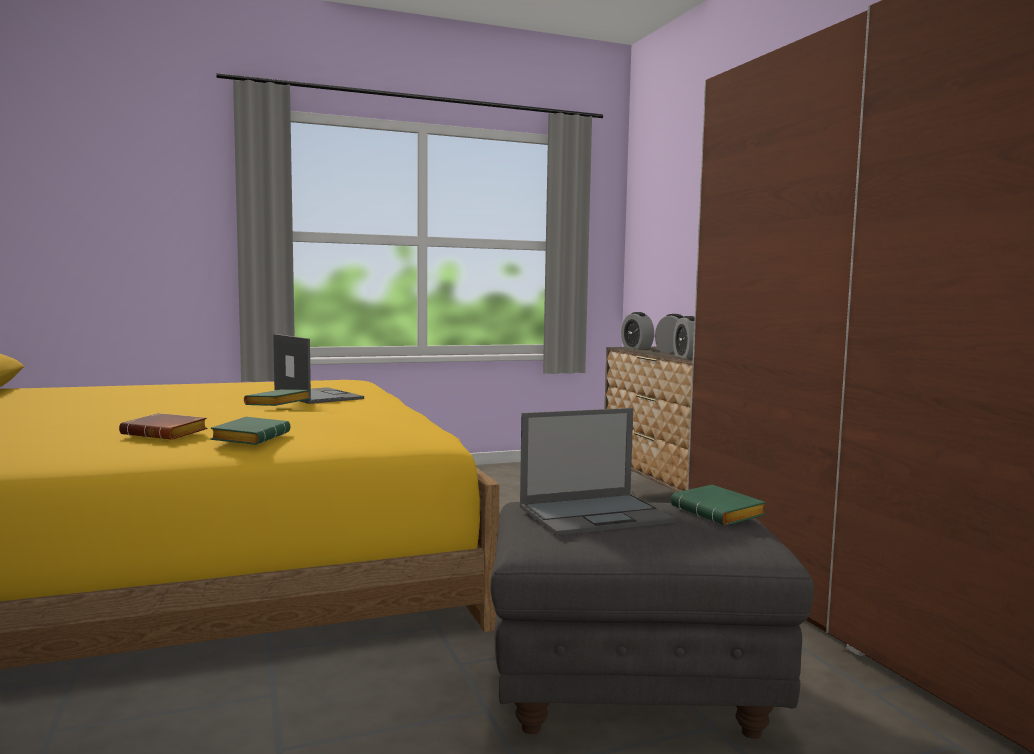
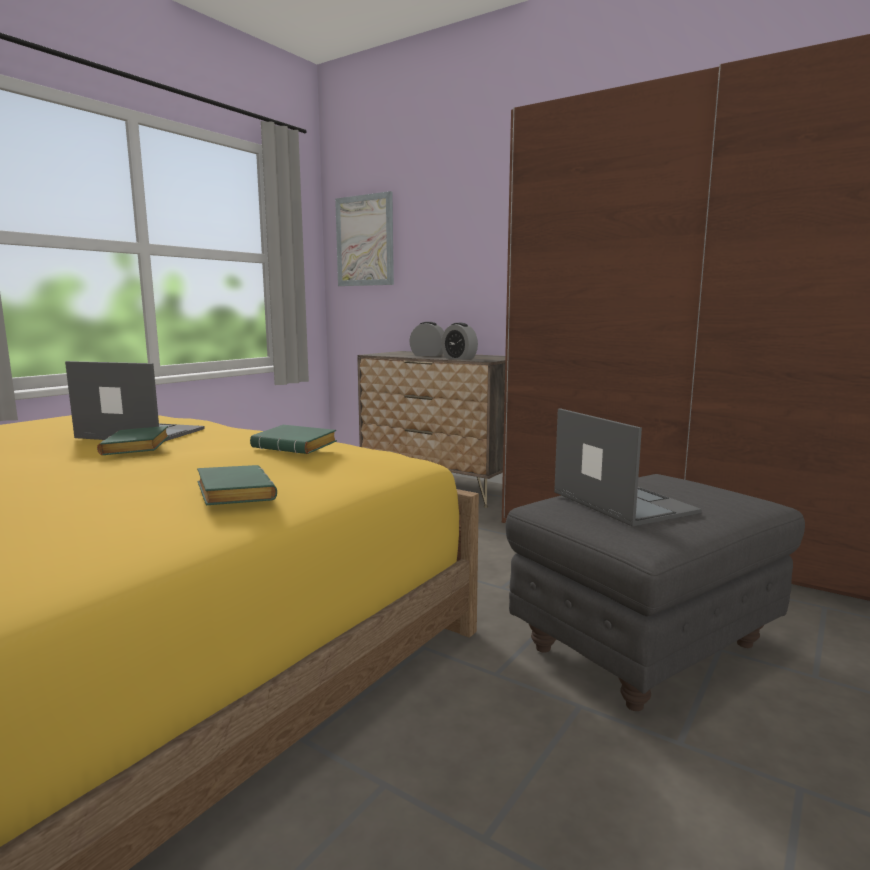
camera: 35 degrees left, 5 degrees up
brown book [119,413,208,439] -> none
laptop [520,408,676,536] -> laptop turned 60 degrees counterclockwise [554,408,702,527]
alarm clock [621,312,654,349] -> none
green book [671,485,766,525] -> green book moved to [250,425,337,454]
none -> picture [335,191,394,286]

